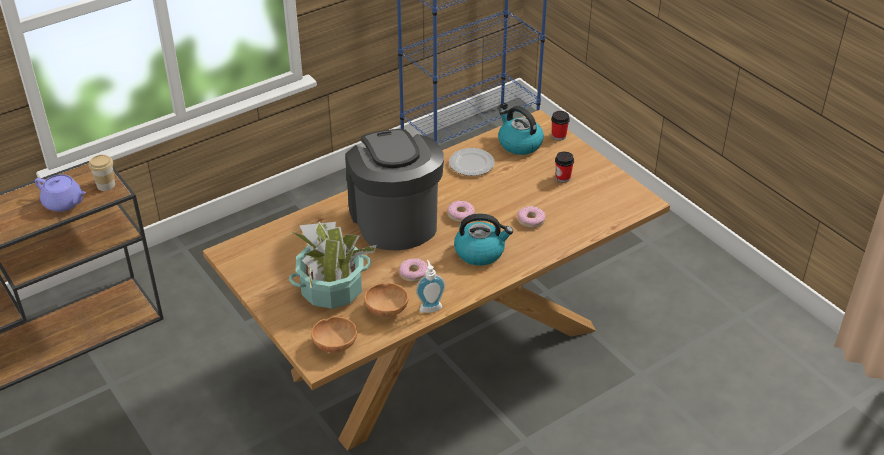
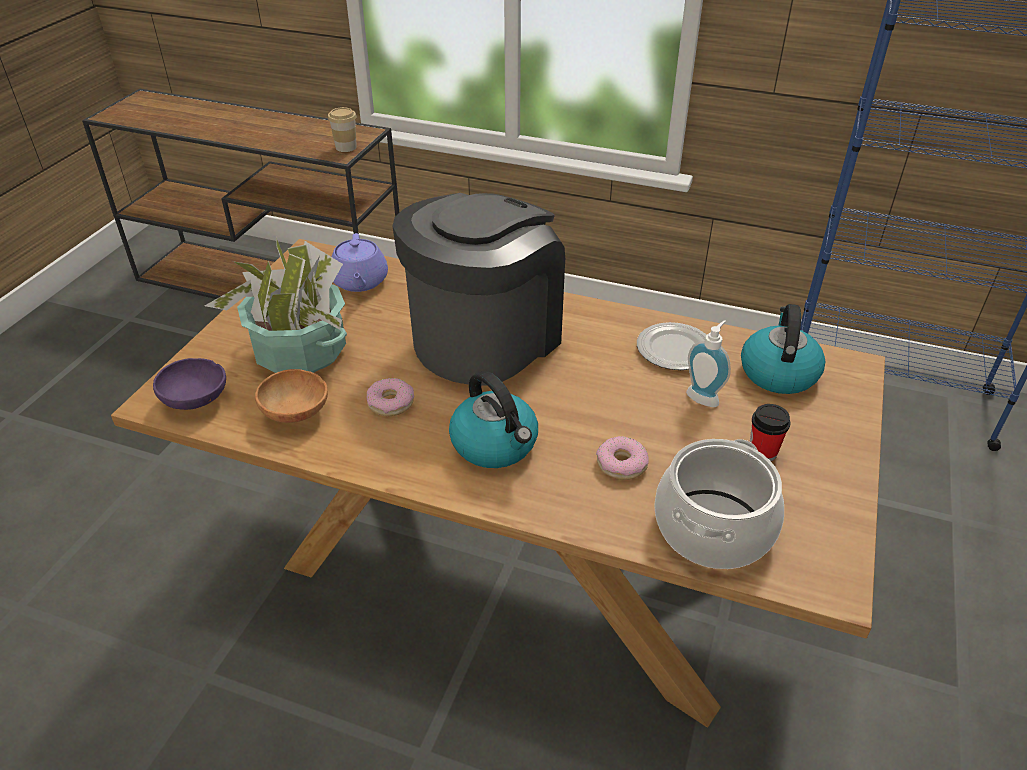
camera: 55 degrees right, 0 degrees up
purple teapot [35,174,86,212] -> purple teapot moved to [331,233,388,292]
brown bowl [311,317,357,353] -> purple bowl [153,358,226,410]
soap dispenser [416,260,445,313] -> soap dispenser moved to [686,320,731,407]
donut [447,201,475,223] -> none
cup [551,111,570,141] -> none
none -> cooking pot [654,439,784,569]

